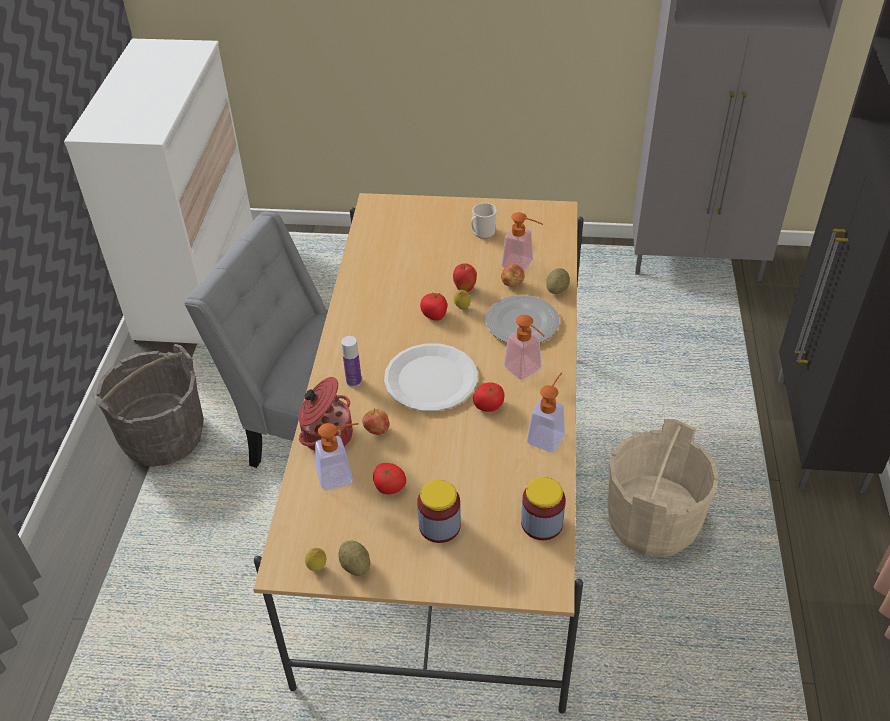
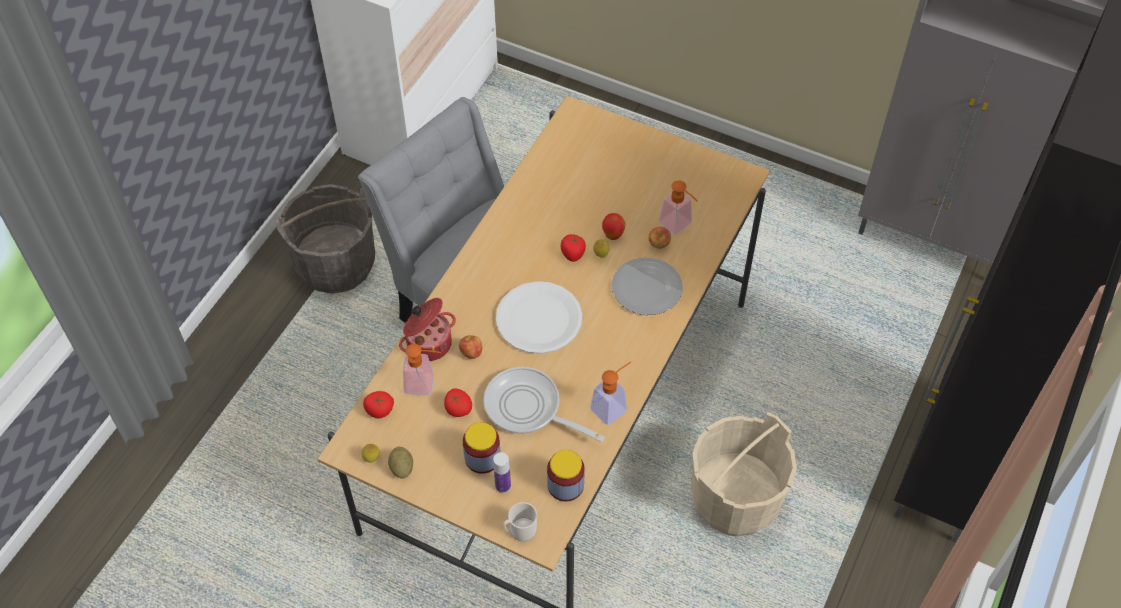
camera: 20 degrees right, 10 degrees up
bottle [341,336,362,387] -> bottle moved to [493,452,511,493]
mug [471,203,497,239] -> mug moved to [503,502,537,541]
tomato [473,382,505,412] -> tomato moved to [363,391,394,418]
soap dispenser [504,315,544,380] -> none
potato [546,268,570,294] -> none
none -> frying pan [484,367,605,442]

